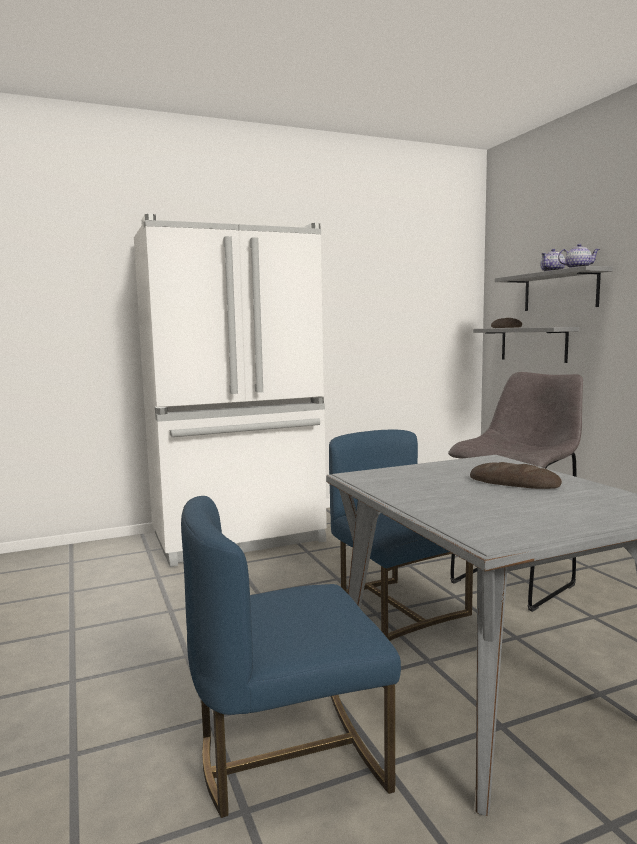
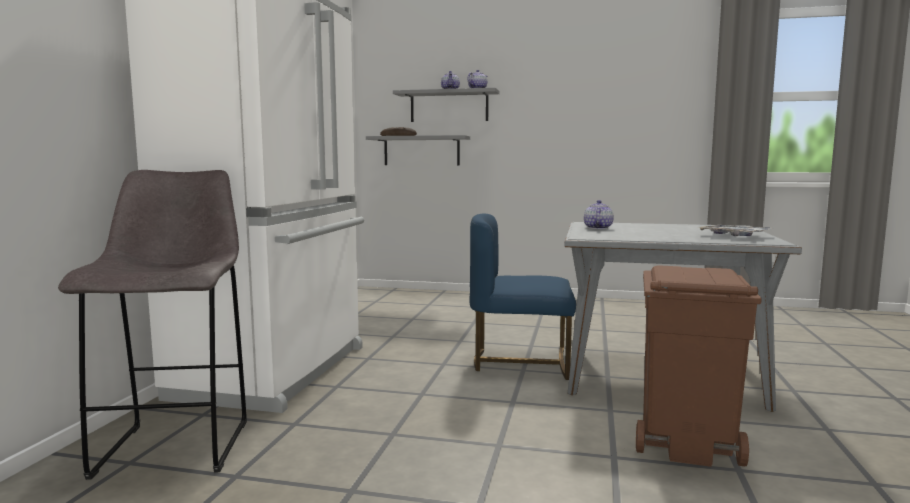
camera: 55 degrees left, 0 degrees up
blue chair [181,496,401,818] -> brown trash can [636,265,762,467]
grey stool [448,372,583,612] -> grey stool moved to [58,170,247,480]
bread [470,462,562,489] -> none
none -> teapot [584,200,613,229]
none -> tray [696,225,773,236]

